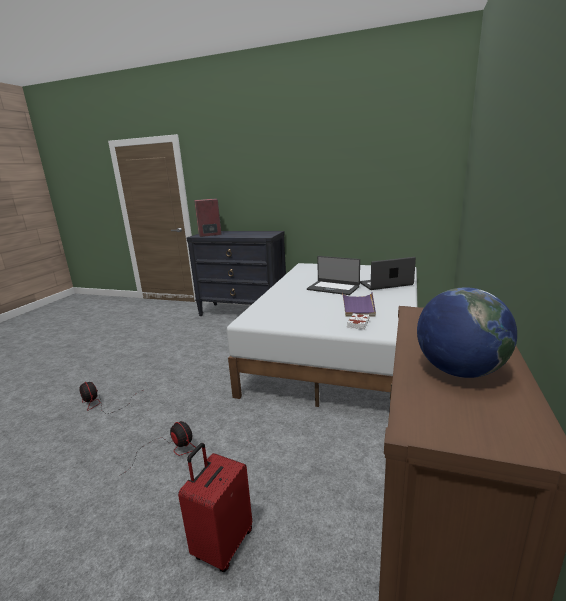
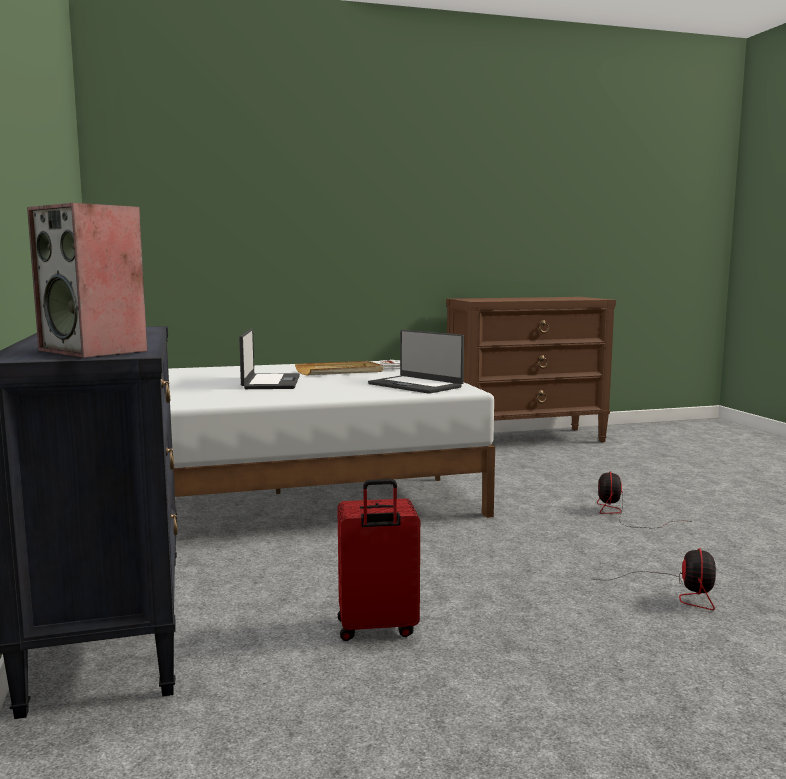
camera: 125 degrees left, 10 degrees down
red suitcase [178,443,252,572] -> red suitcase moved to [337,479,420,641]
purple tray [342,292,376,316] -> beige tray [295,361,383,375]
laptop [360,257,416,290] -> laptop moved to [368,330,464,394]
globe [417,287,517,378] -> none

